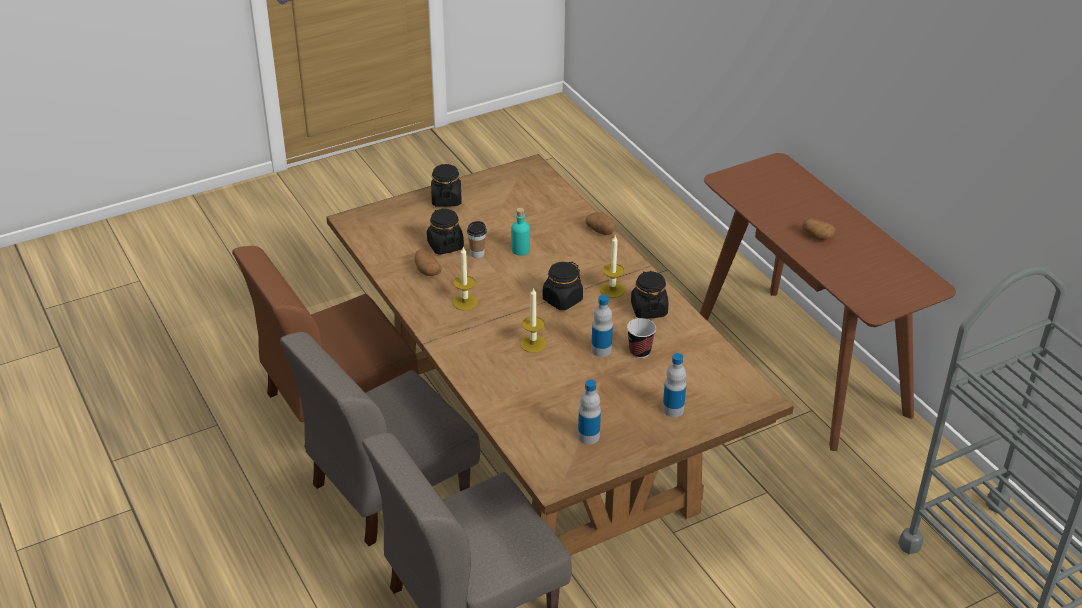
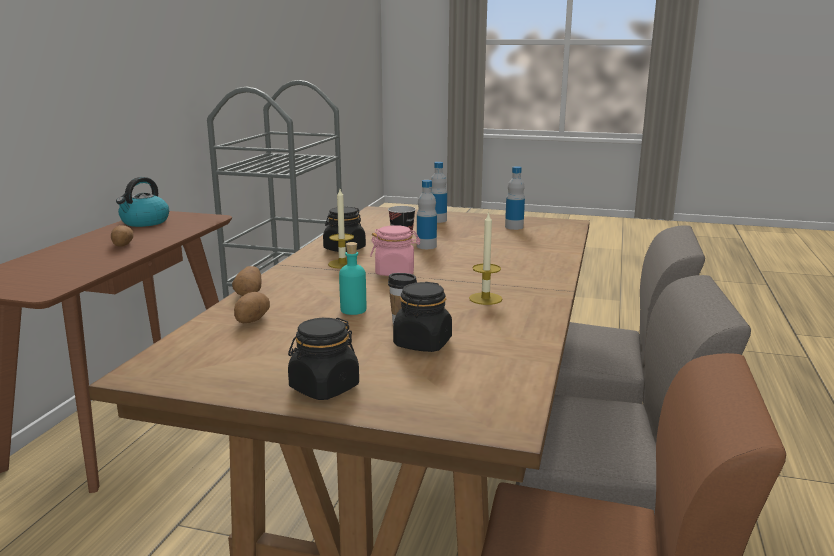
camera: 135 degrees left, 20 degrees down
potato [414,250,442,276] -> potato moved to [234,292,270,323]
candle [520,287,547,353] -> none
black jar [543,262,583,310] -> pink jar [370,225,420,276]
none -> kettle [116,177,169,227]

